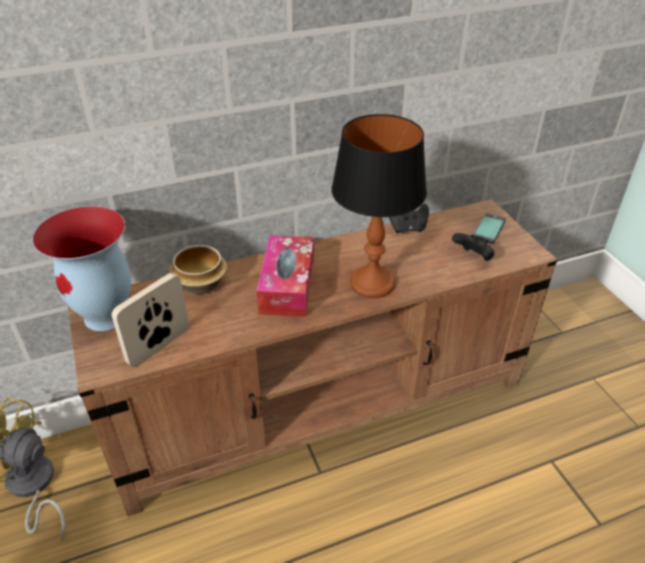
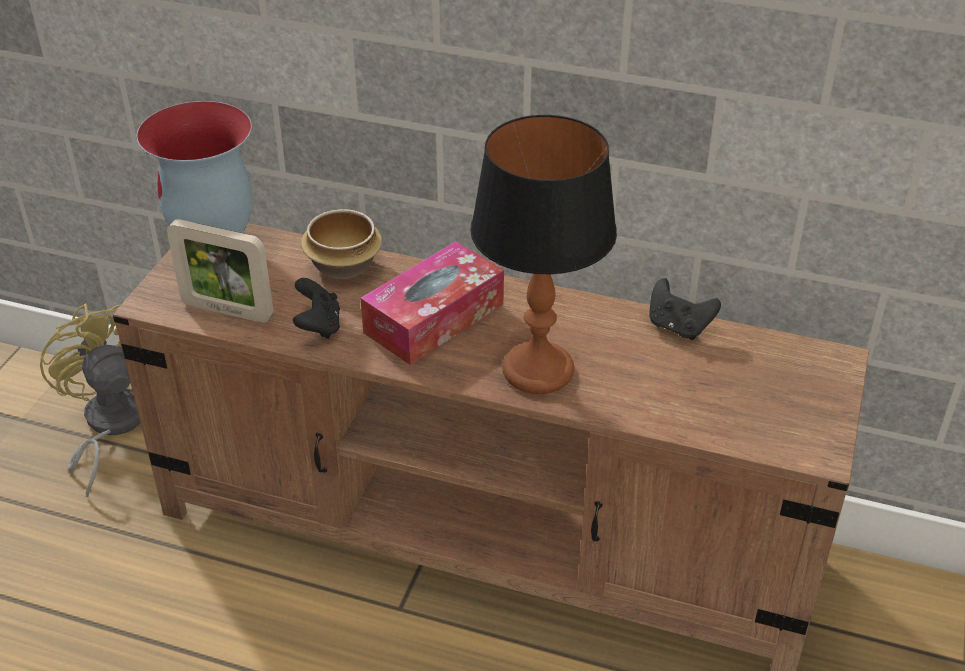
camera: 40 degrees right, 0 degrees up
picture frame [112,273,189,367] -> picture frame turned 150 degrees counterclockwise [167,219,273,323]
black game controller [452,233,495,261] -> black game controller moved to [293,278,340,339]
phone [473,213,506,244] -> none

